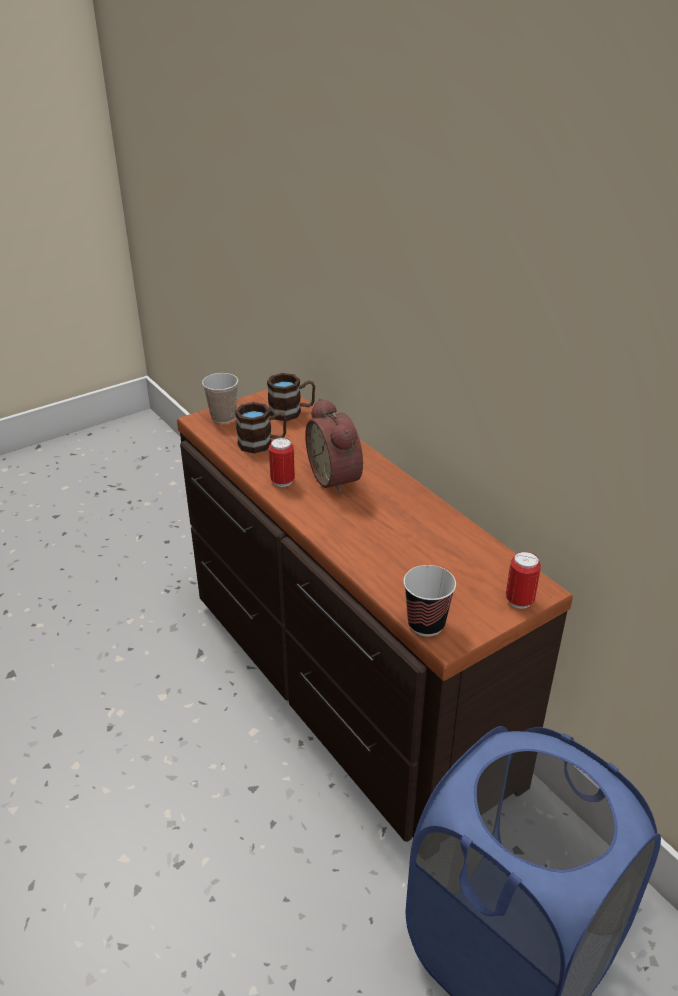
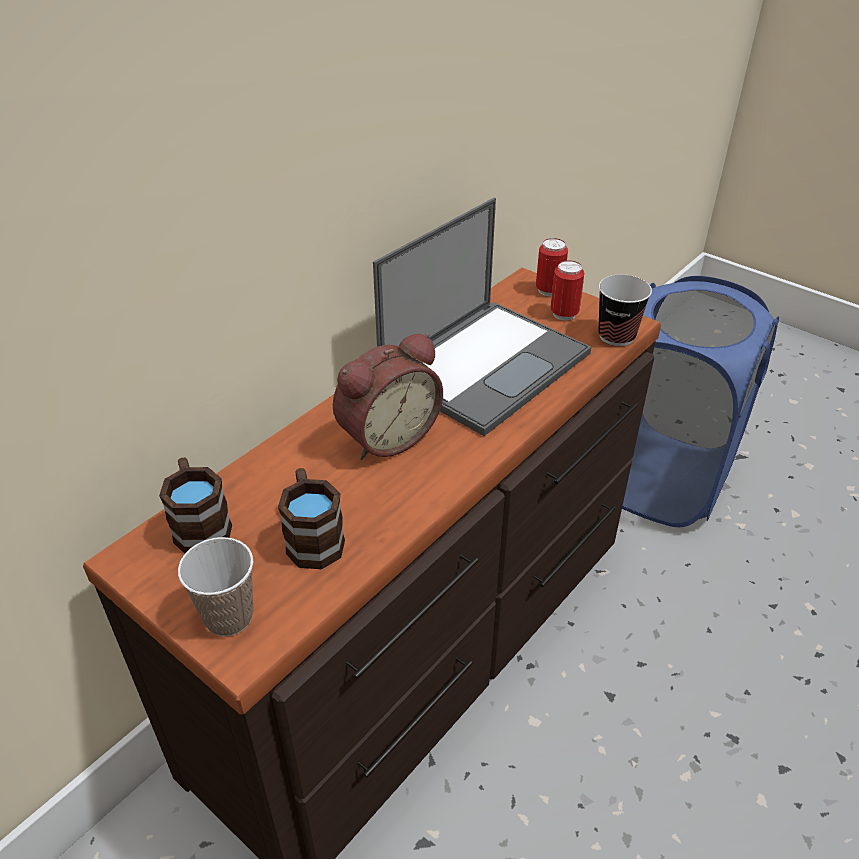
camera: 105 degrees left, 5 degrees up
can [269,438,295,487] -> can moved to [550,260,584,321]
none -> laptop [373,198,591,436]

